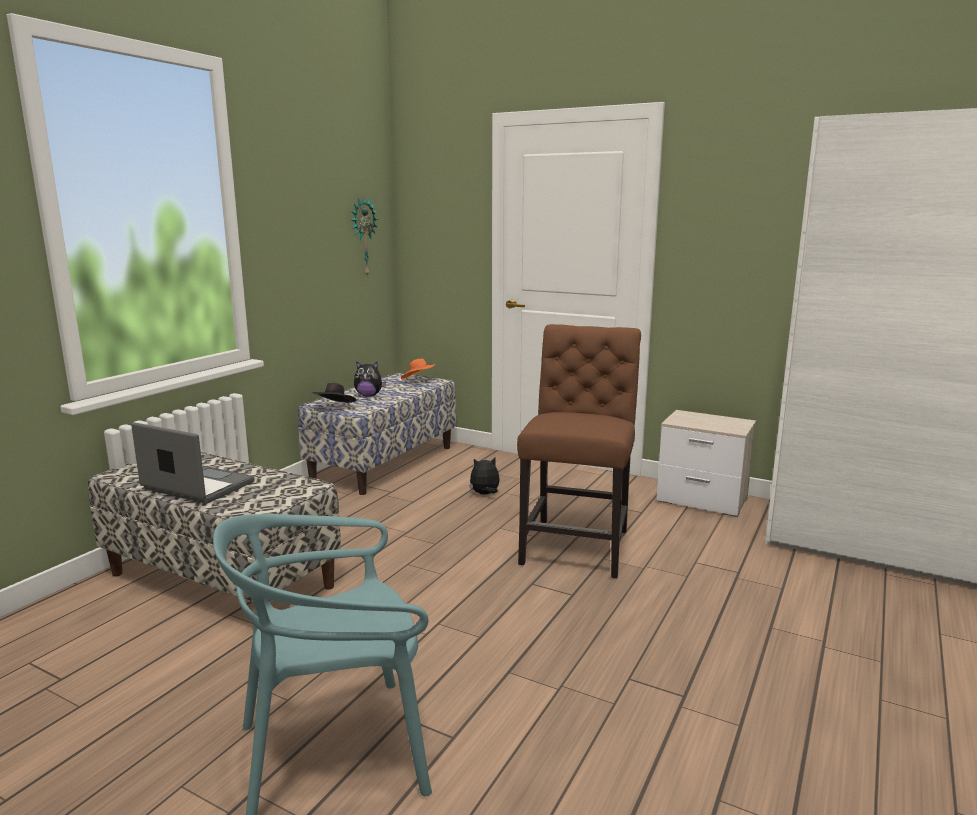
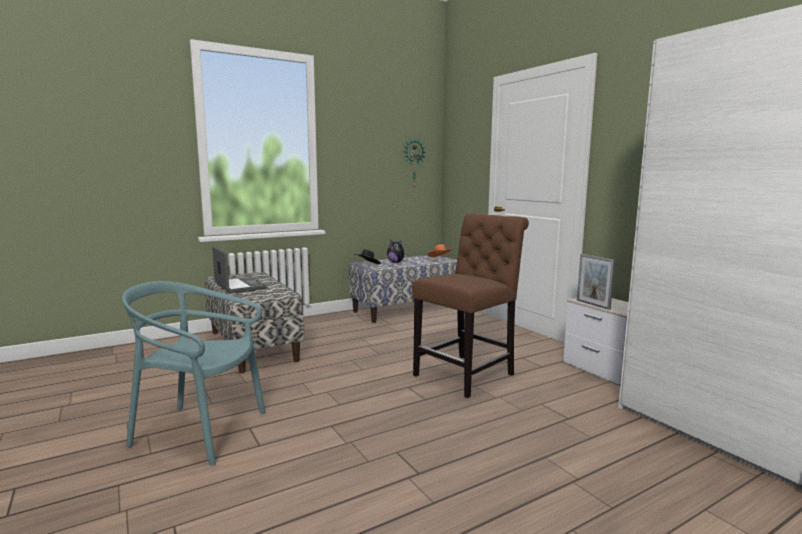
camera: 30 degrees right, 5 degrees down
plush toy [469,457,500,495] -> none
none -> picture frame [577,254,615,310]

